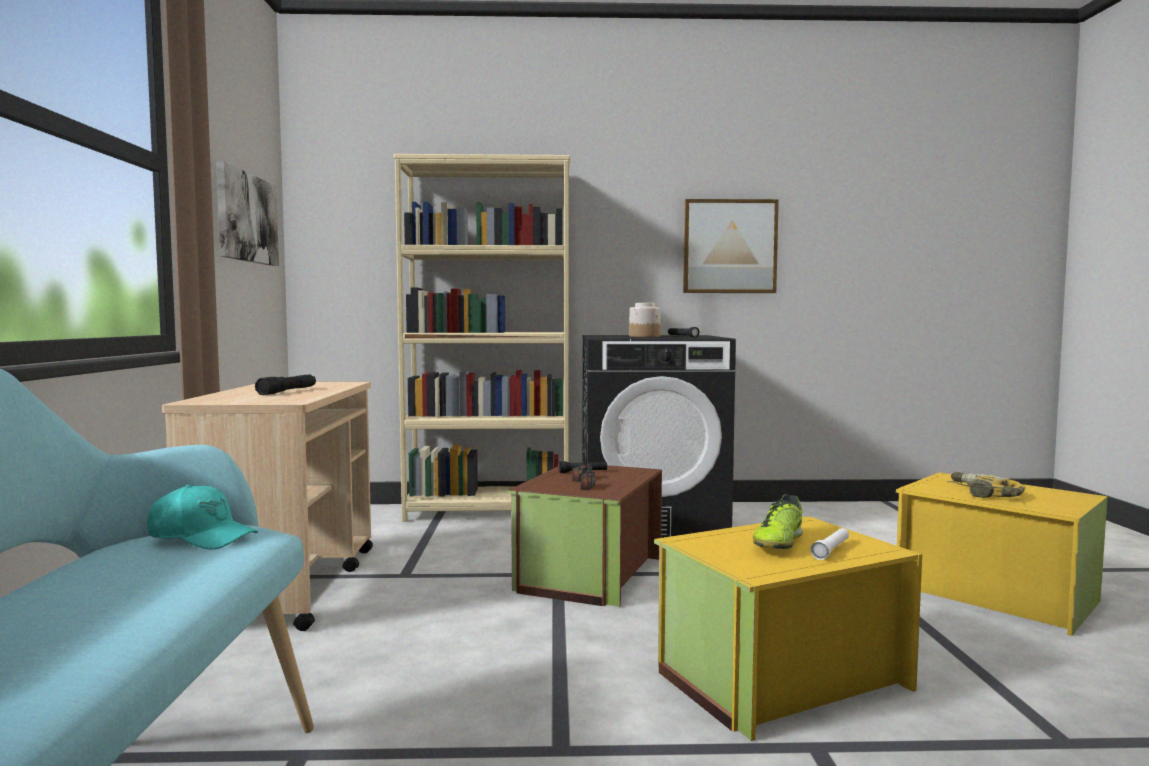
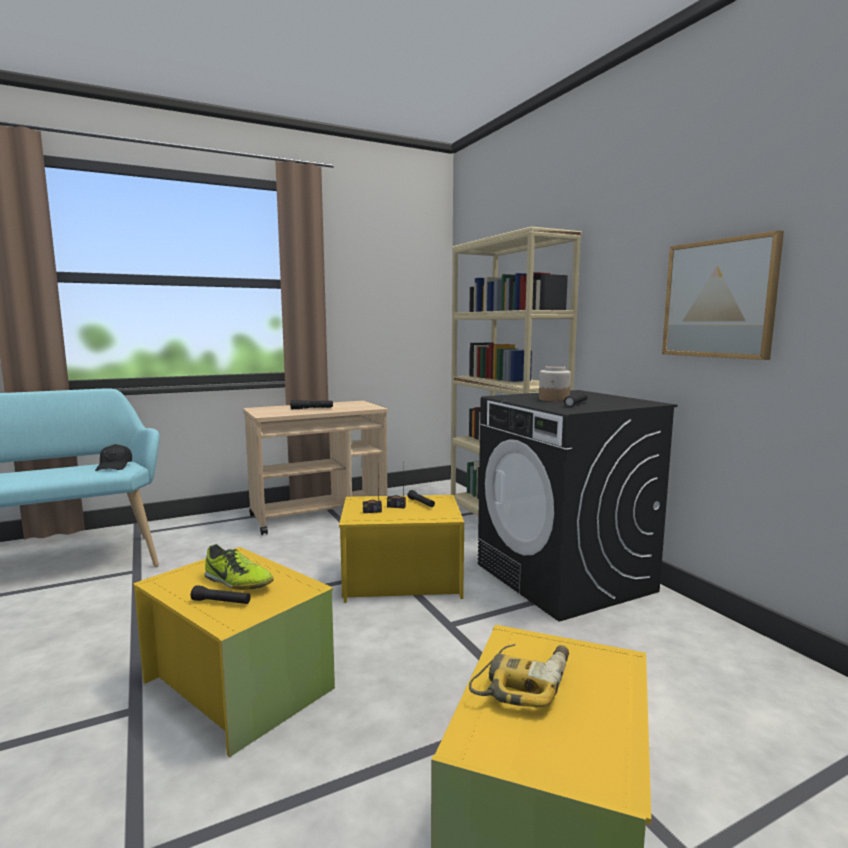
camera: 65 degrees right, 5 degrees up
turquoise cap [147,484,258,550] -> black cap [95,444,132,471]
picture [216,161,279,266] -> none
brown storage box [508,462,662,607] -> yellow storage box [339,495,464,603]
shoe [753,494,803,549] -> shoe turned 150 degrees counterclockwise [205,544,274,590]
white flashlight [810,528,849,560] -> black flashlight [191,585,251,604]

